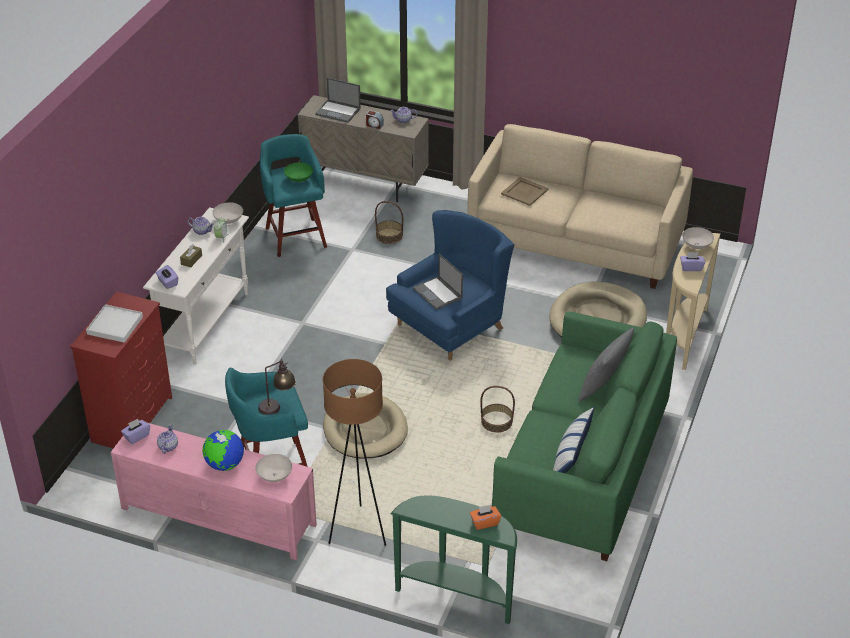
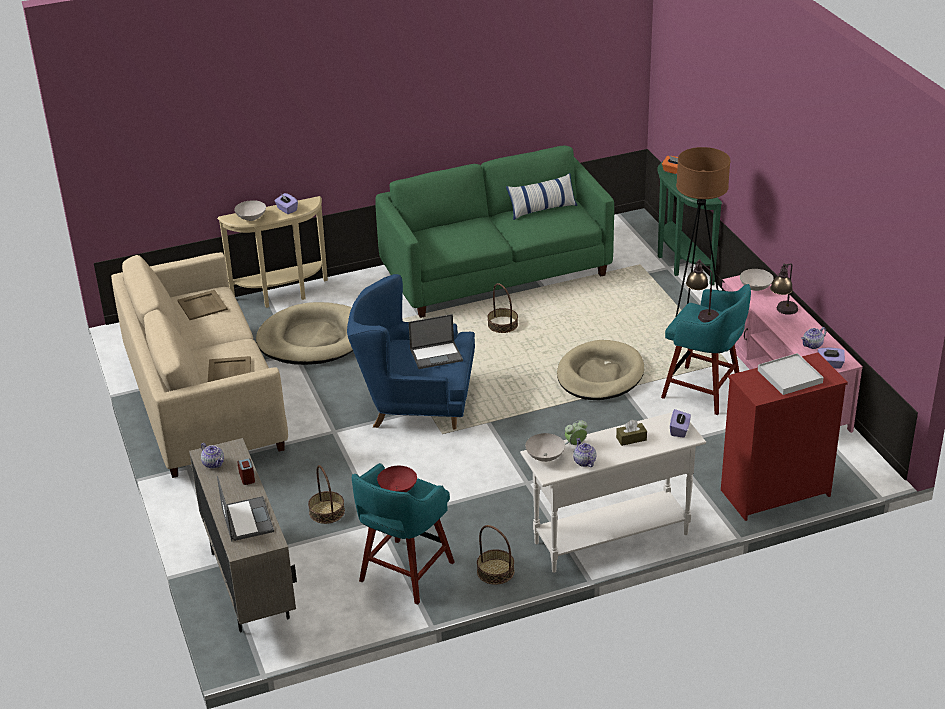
camera: 130 degrees left, 5 degrees down
globe [202,430,244,471] -> table lamp [770,264,798,315]
green bowl [284,162,313,182] -> red bowl [377,466,417,492]
laptop [413,254,463,310] -> laptop turned 60 degrees clockwise [408,314,463,369]
grey pillow [578,328,634,402] -> none
none -> beige tray [177,290,228,320]
none -> basket [477,525,514,585]

